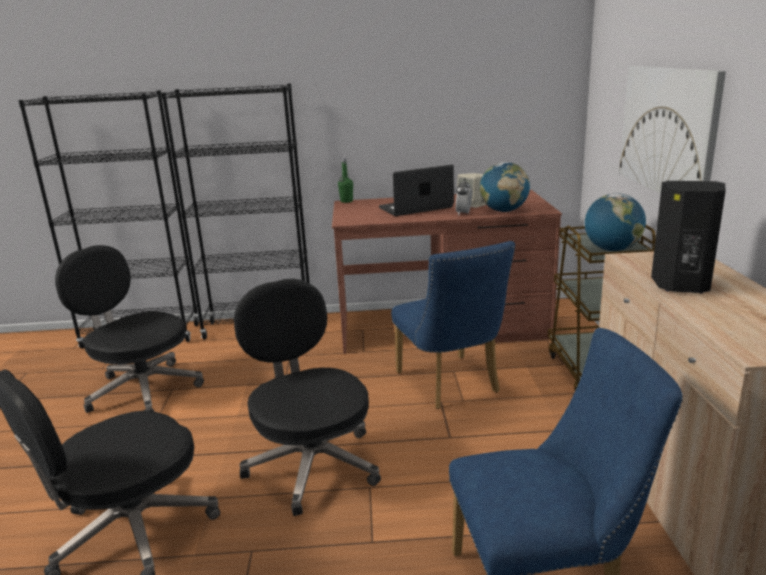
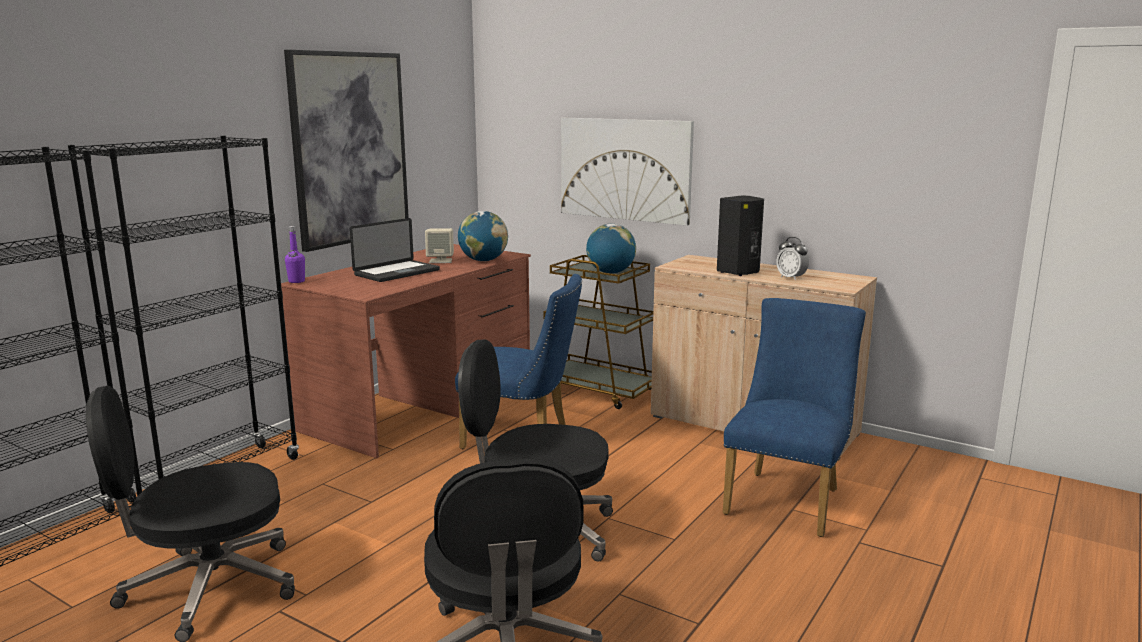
camera: 55 degrees left, 5 degrees down
green bottle [338,157,353,203] -> purple bottle [285,226,305,283]
laptop [379,165,454,216] -> laptop turned 150 degrees counterclockwise [350,218,440,282]
alarm clock [456,178,472,216] -> alarm clock moved to [776,237,809,281]
none -> picture [284,50,409,252]

